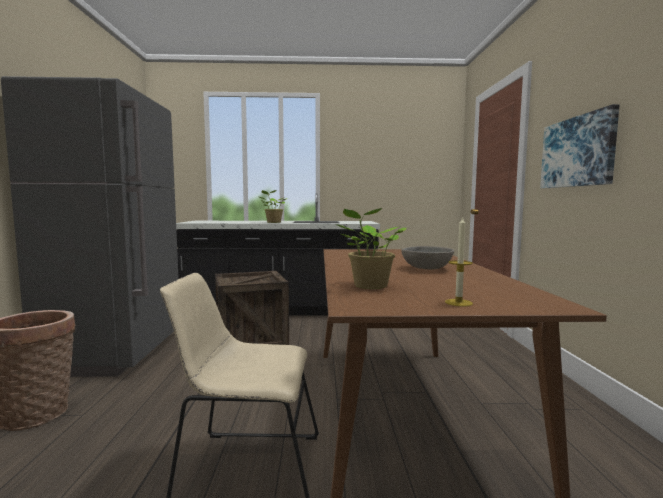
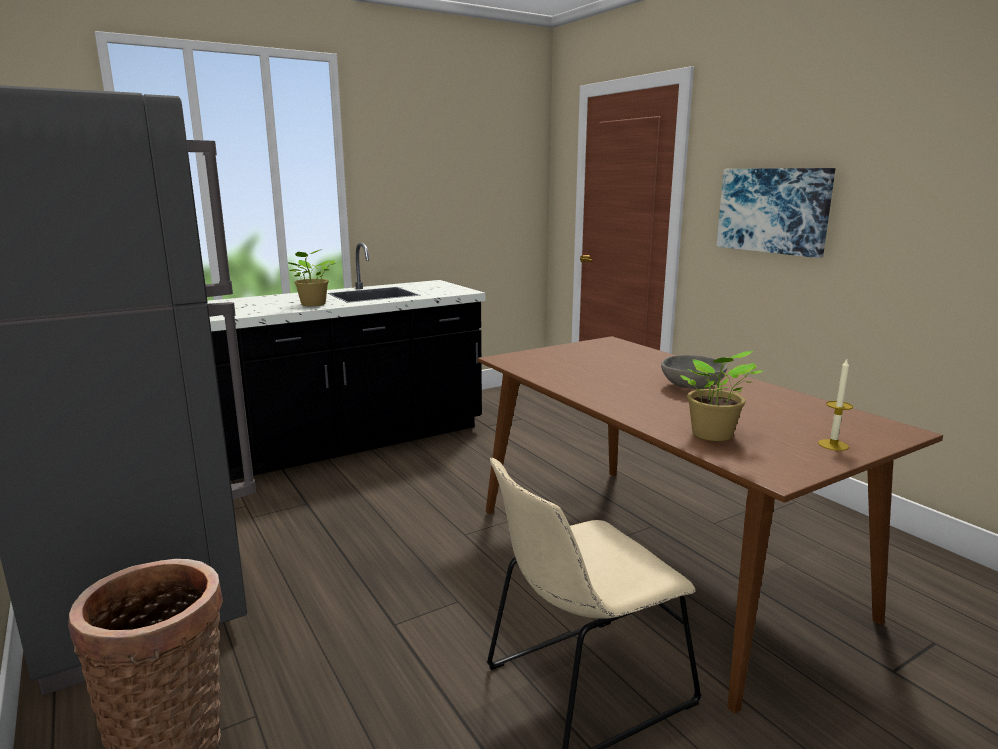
camera: 30 degrees left, 10 degrees up
crate [215,271,289,345] -> none

